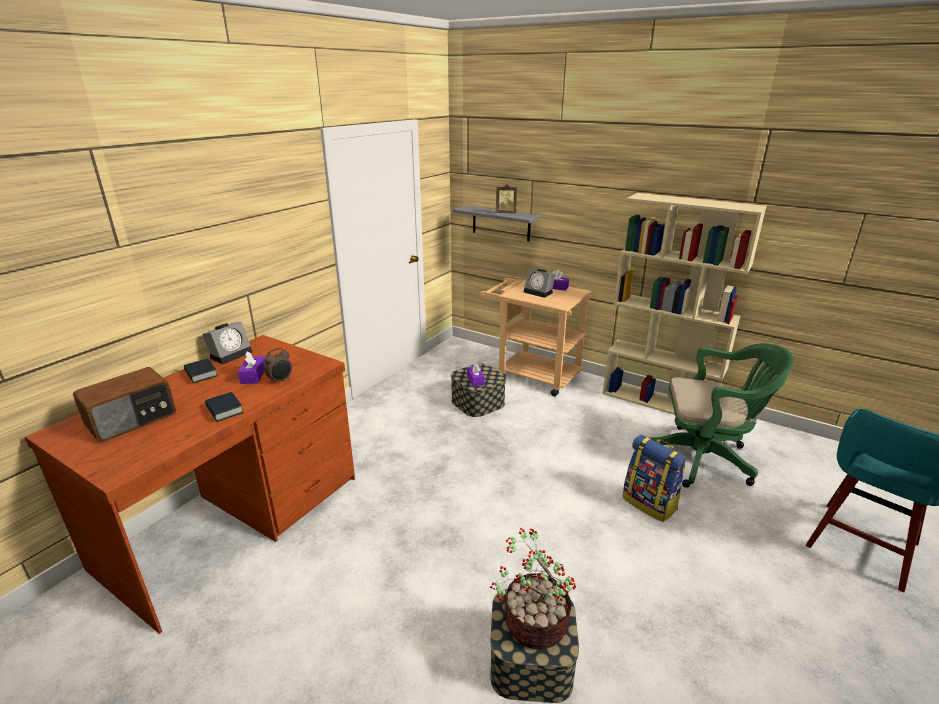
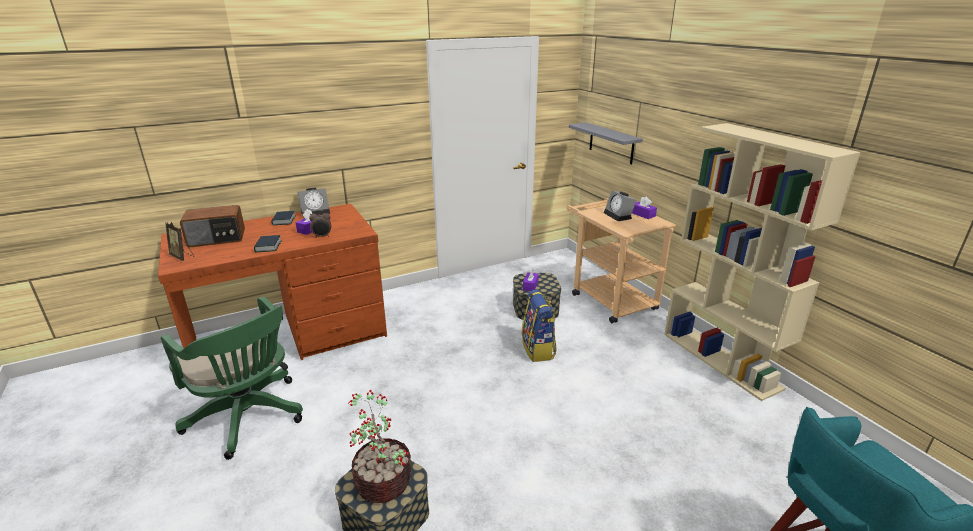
camera: 30 degrees right, 0 degrees up
picture frame [496,184,517,214] -> picture frame moved to [166,222,194,261]
backpack [622,435,686,522] -> backpack moved to [522,290,557,362]
green office chair [650,343,794,488] -> green office chair moved to [161,296,303,460]

